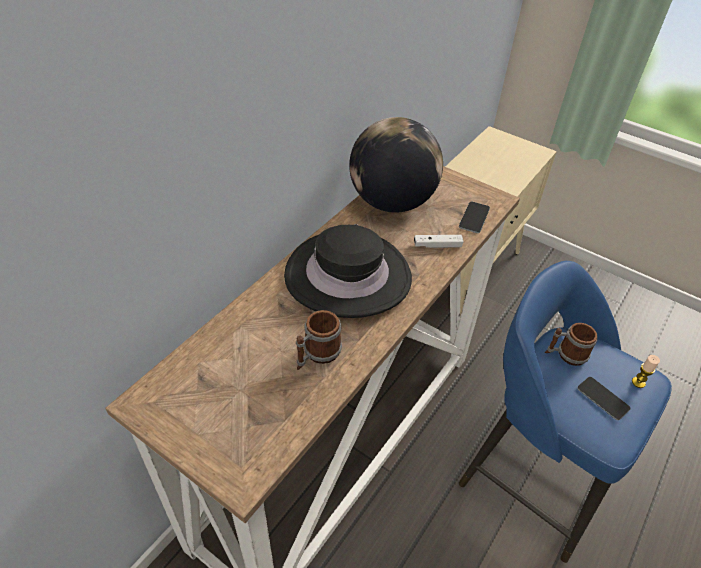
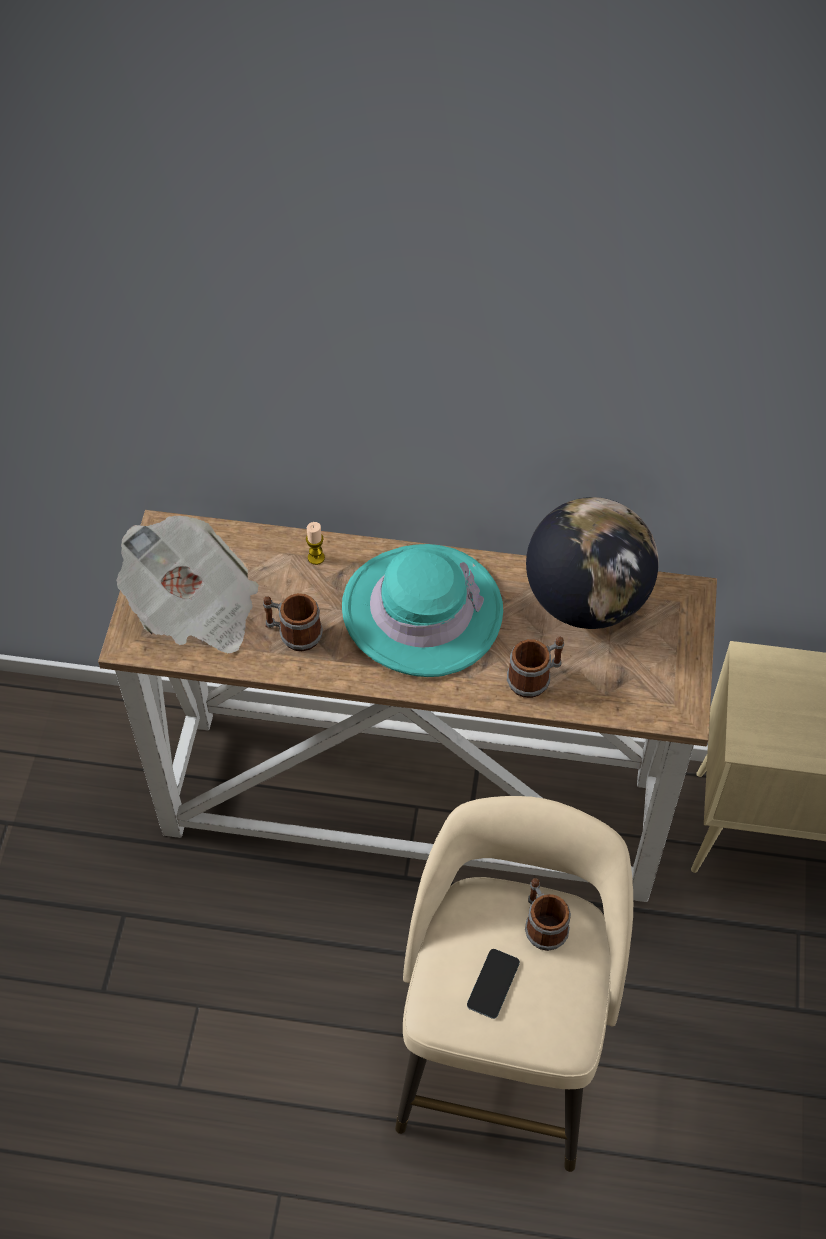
camera: 65 degrees right, 10 degrees up
black hat [284,224,412,318] -> turquoise hat [342,544,503,677]
white game controller [414,235,464,248] -> mug [507,636,564,698]
phone [459,202,490,233] -> none
blue stool [459,261,672,563] -> beige stool [395,796,633,1172]
candle [632,355,660,388] -> candle moved to [306,522,325,565]
none -> newspaper [116,516,259,654]

